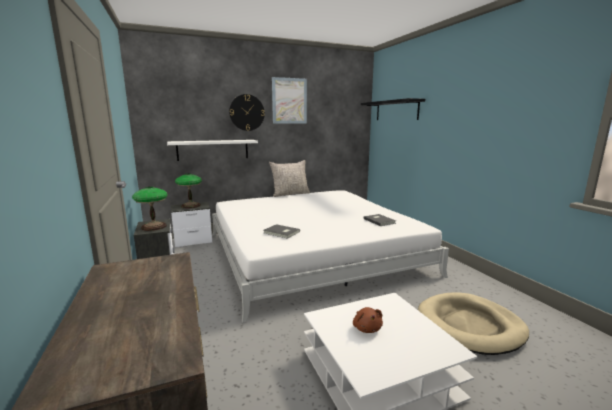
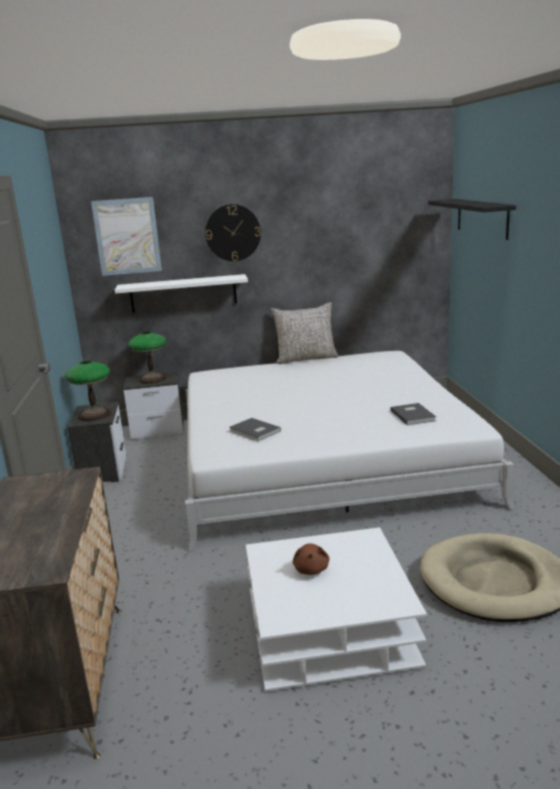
camera: 15 degrees right, 5 degrees up
picture [272,77,307,124] -> picture moved to [91,197,162,276]

